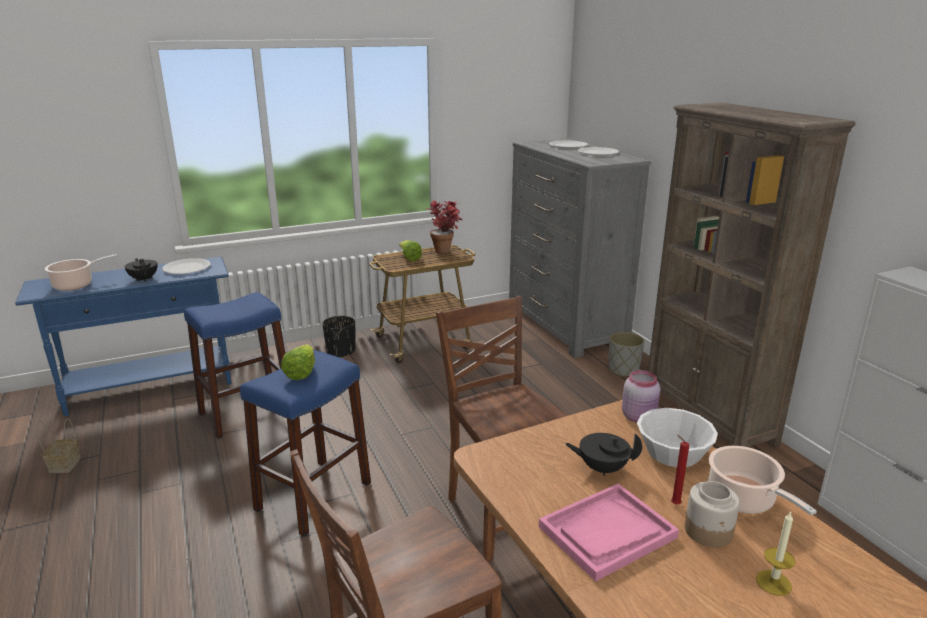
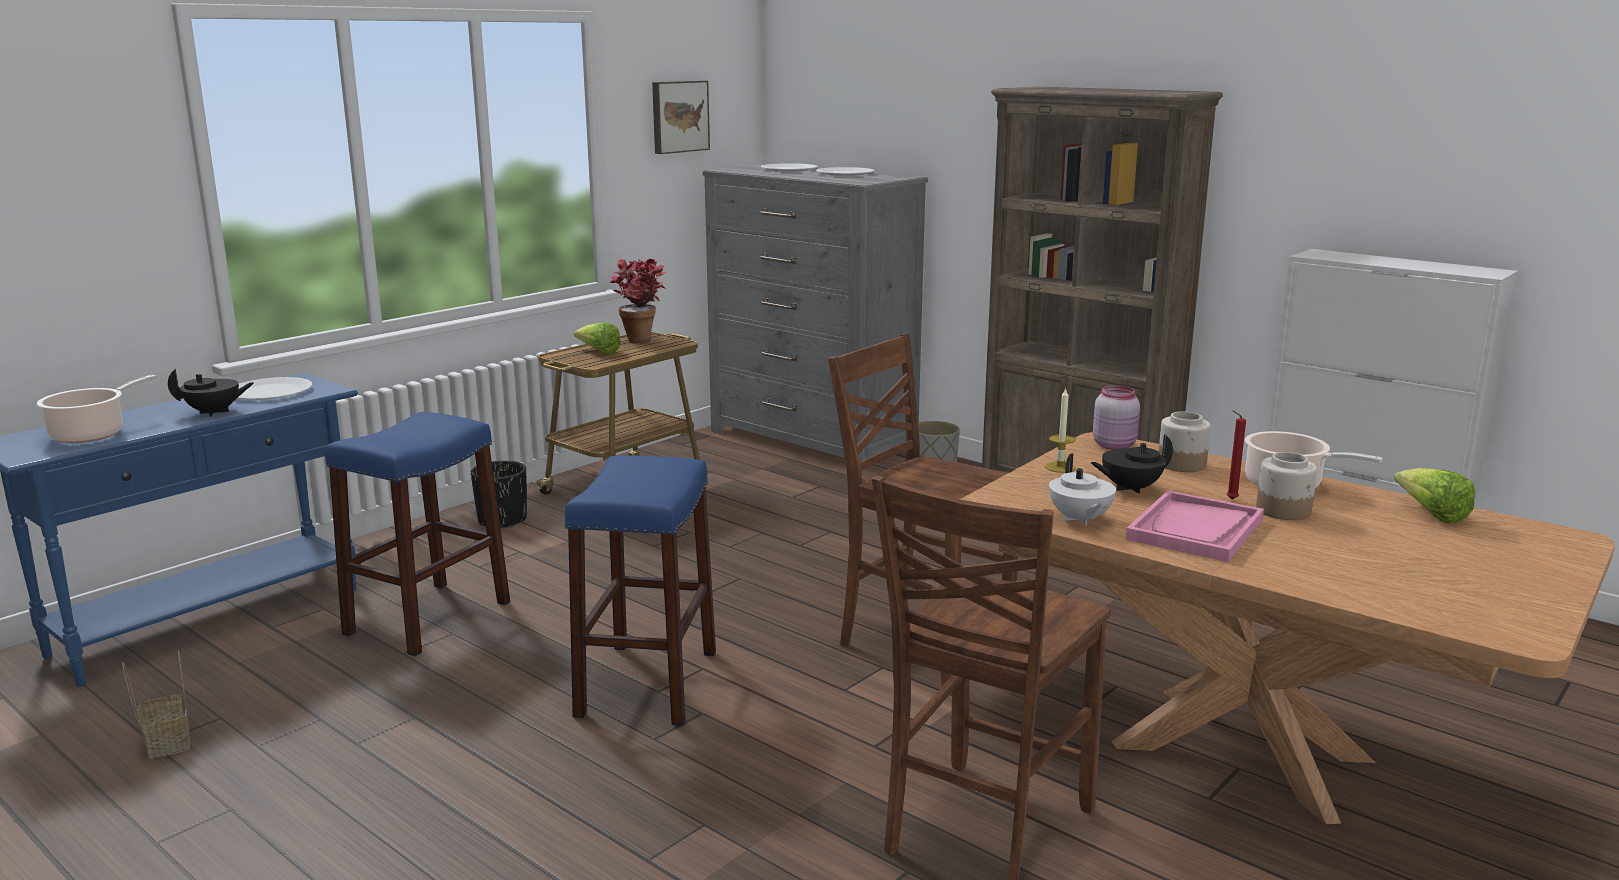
camera: 25 degrees left, 5 degrees down
black teapot [125,258,158,282] -> black teapot turned 135 degrees clockwise [168,369,254,417]
lettuce [281,344,315,380] -> lettuce moved to [1394,468,1475,523]
white bowl [637,408,718,467] -> jar [1159,411,1211,472]
candle [756,511,795,596] -> candle moved to [1045,388,1076,473]
none -> picture [652,80,710,154]
none -> white teapot [1049,453,1116,526]

